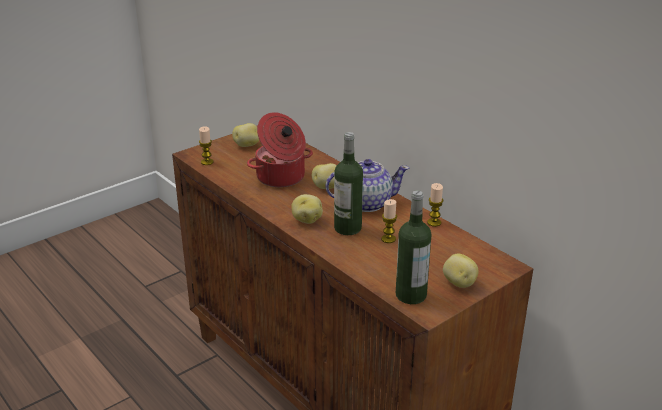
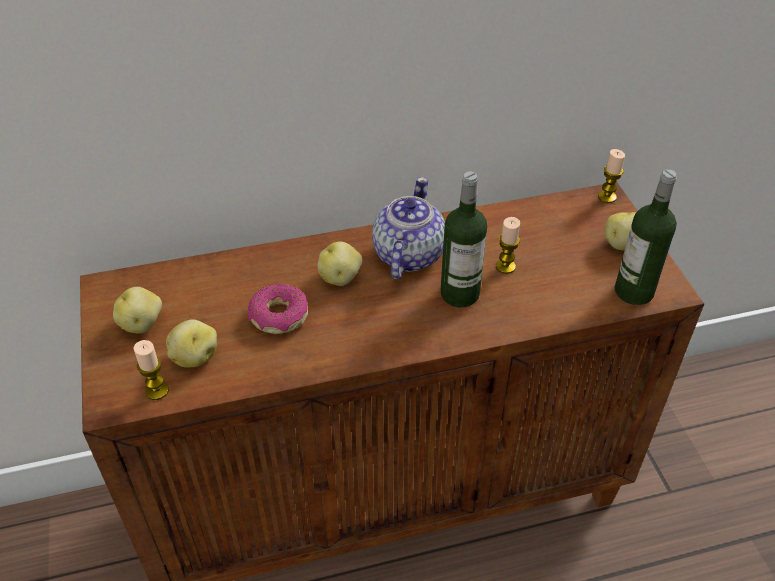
camera: 65 degrees left, 15 degrees up
cooking pot [247,112,313,187] -> donut [248,284,308,334]
potato [291,194,323,224] -> potato moved to [166,319,217,367]
candle [427,183,443,227] -> candle moved to [598,149,625,203]

